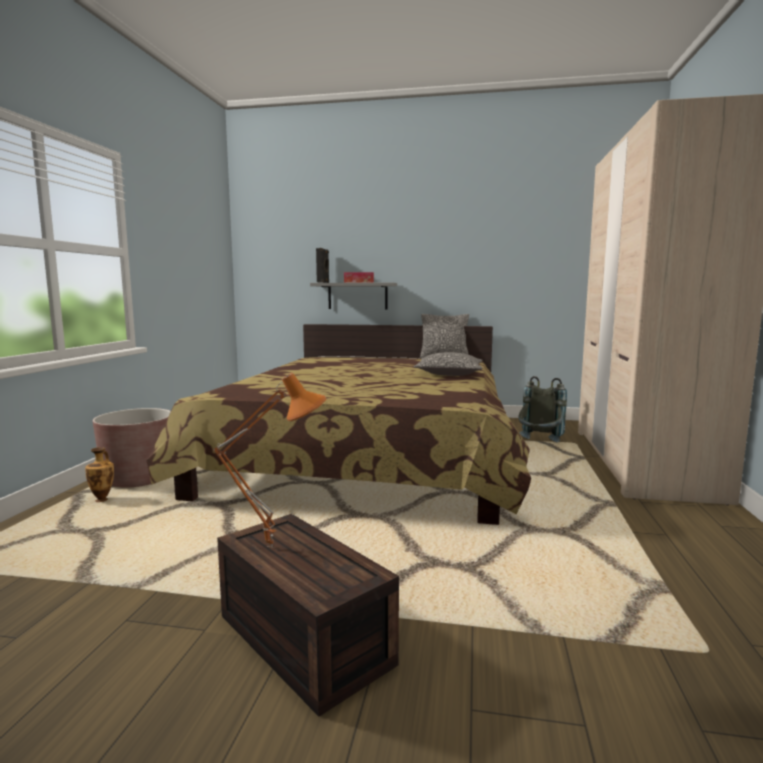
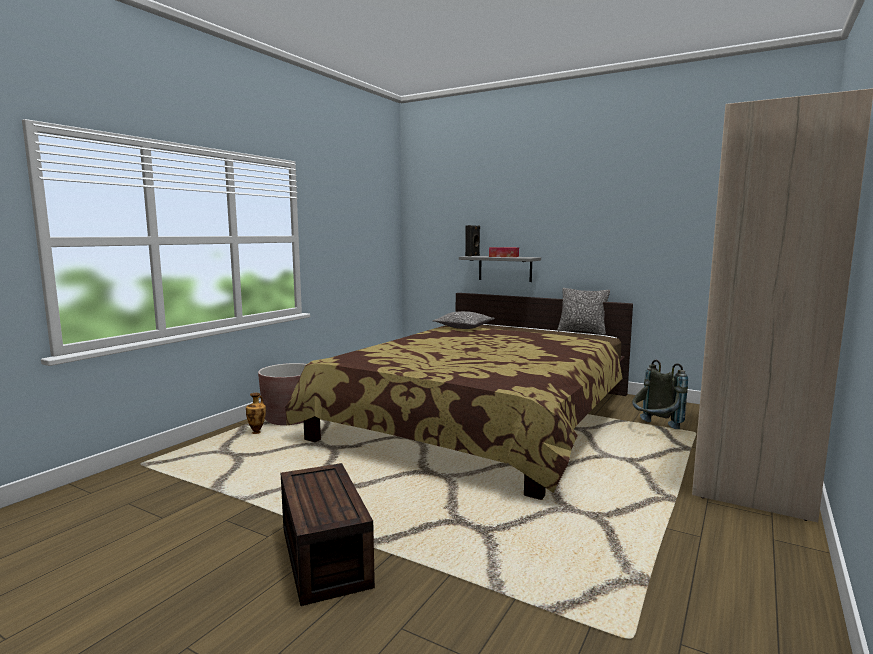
camera: 20 degrees right, 0 degrees up
orange table lamp [213,373,326,548] -> none
pillow [414,352,482,376] -> pillow moved to [433,311,495,329]

